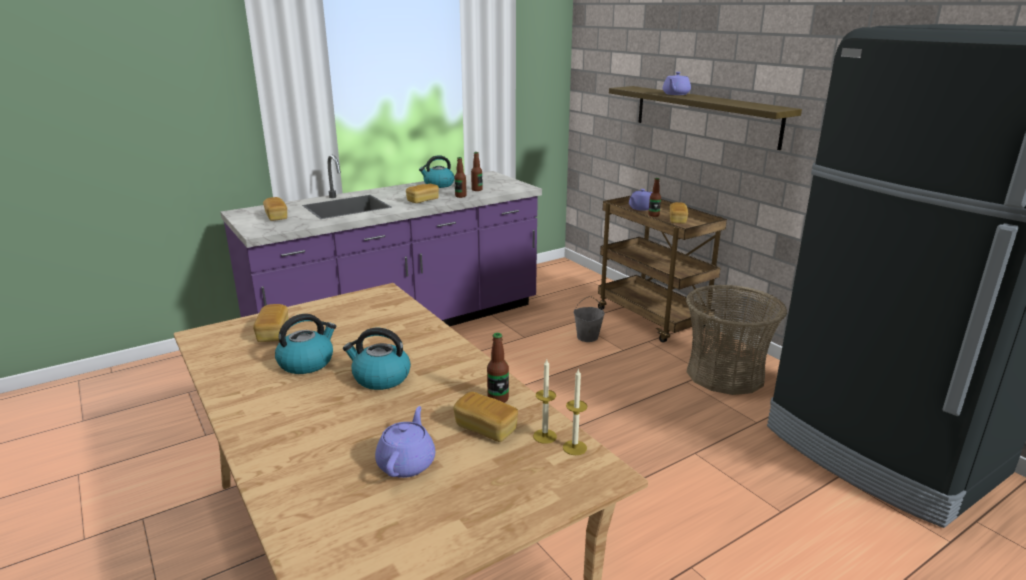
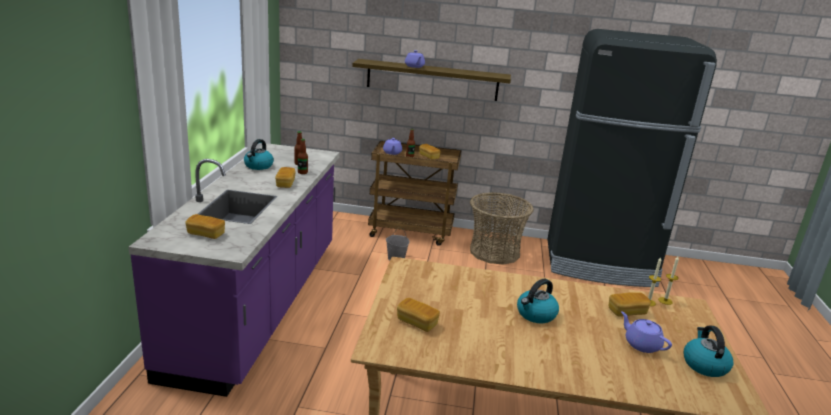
camera: 50 degrees left, 0 degrees up
kettle [275,314,336,374] -> kettle moved to [684,326,733,377]
bottle [487,333,509,403] -> none

